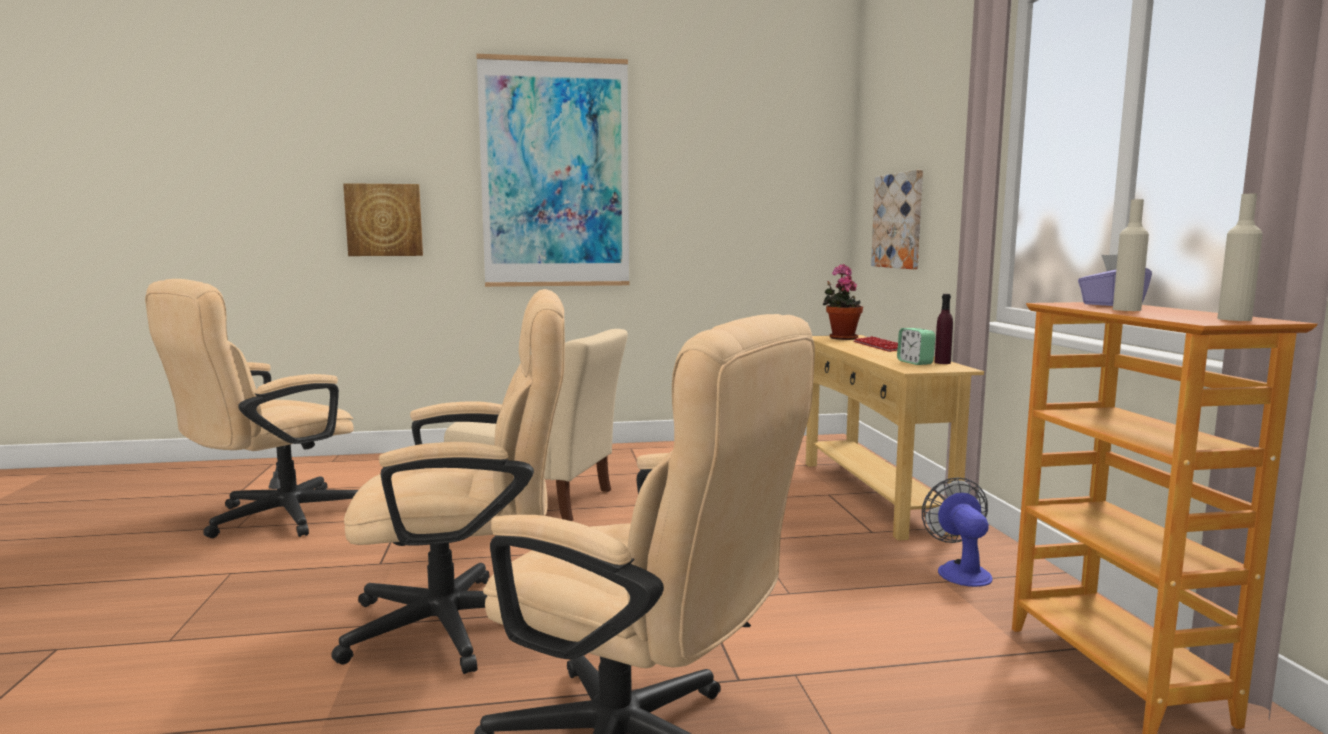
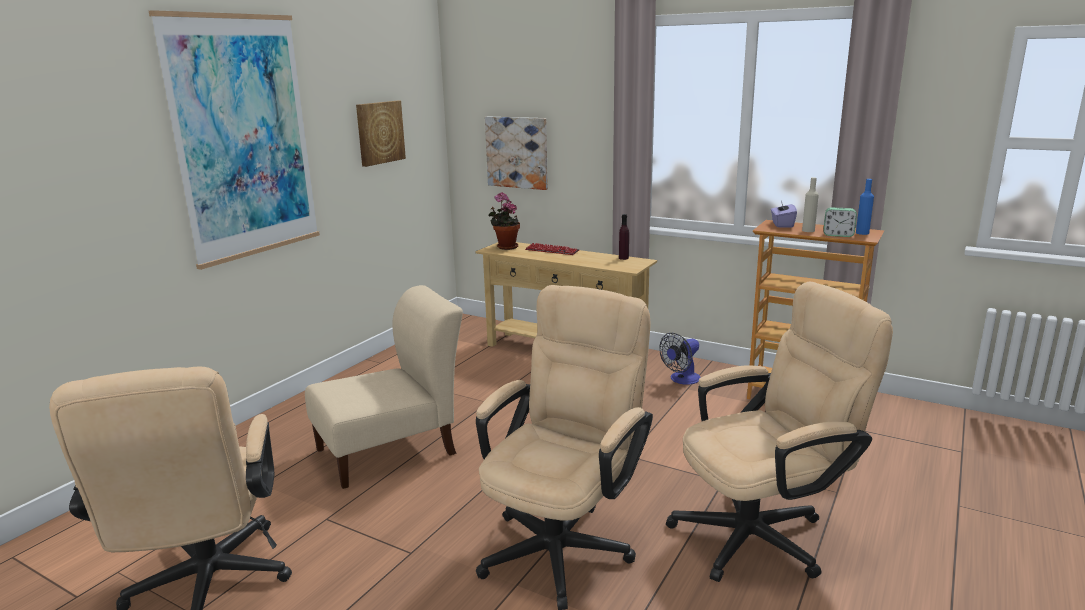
camera: 50 degrees left, 10 degrees up
picture [343,183,423,256] -> picture moved to [356,101,406,167]
alarm clock [897,328,935,365] -> alarm clock moved to [823,207,857,237]
fan [922,477,992,587] -> fan turned 75 degrees counterclockwise [659,333,701,385]
beige bottle [1217,194,1263,321] -> blue bottle [856,179,874,235]

